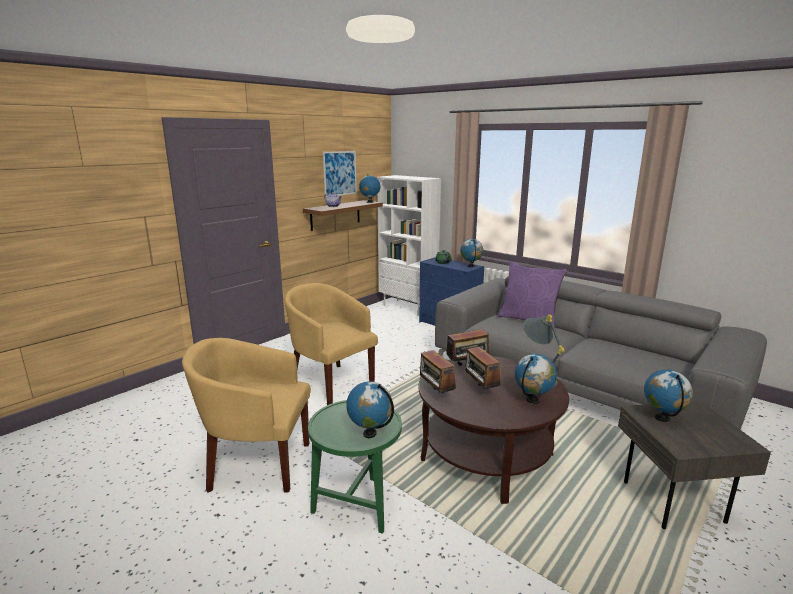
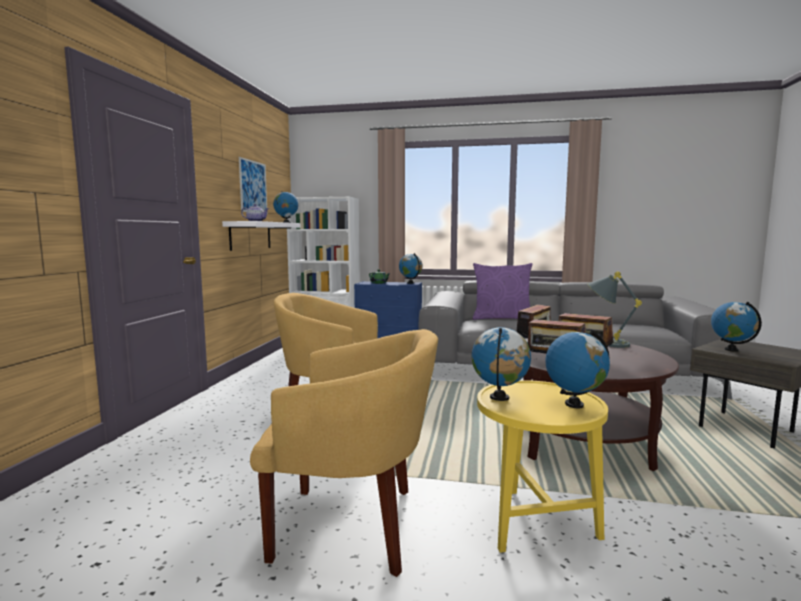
camera: 30 degrees left, 10 degrees down
yellow armchair [182,338,311,493] -> yellow armchair turned 150 degrees counterclockwise [250,329,438,577]
brown shelf [303,200,383,231] -> white shelf [222,221,301,251]
green side table [308,400,402,534] -> yellow side table [477,380,608,553]
globe [515,354,557,404] -> globe moved to [471,327,531,401]

